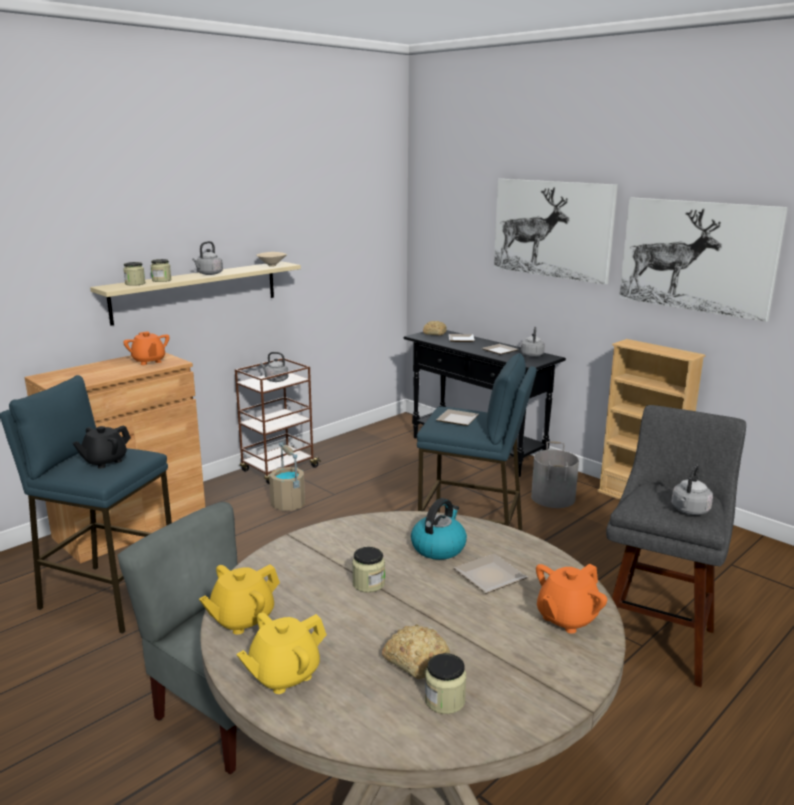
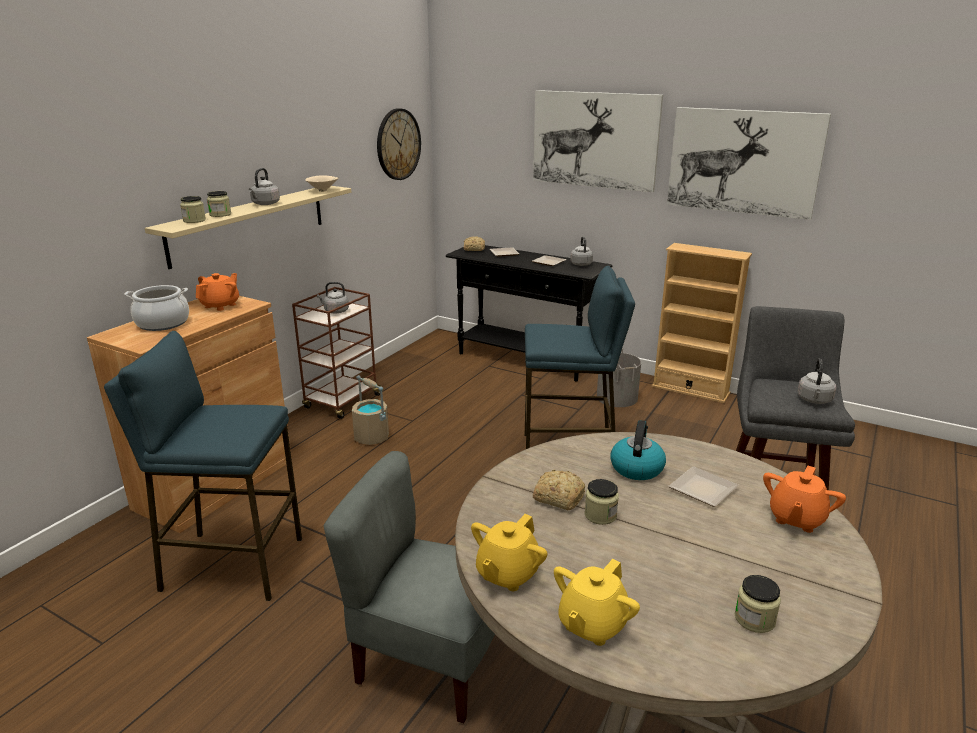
camera: 15 degrees left, 5 degrees up
black teapot [73,425,131,469] -> none
orange teapot [123,332,170,365] -> orange teapot turned 105 degrees counterclockwise [196,273,239,311]
bread [382,624,450,679] -> bread moved to [533,470,585,510]
plate [436,409,479,426] -> none
none -> cooking pot [124,285,189,331]
none -> wall clock [377,109,421,180]

